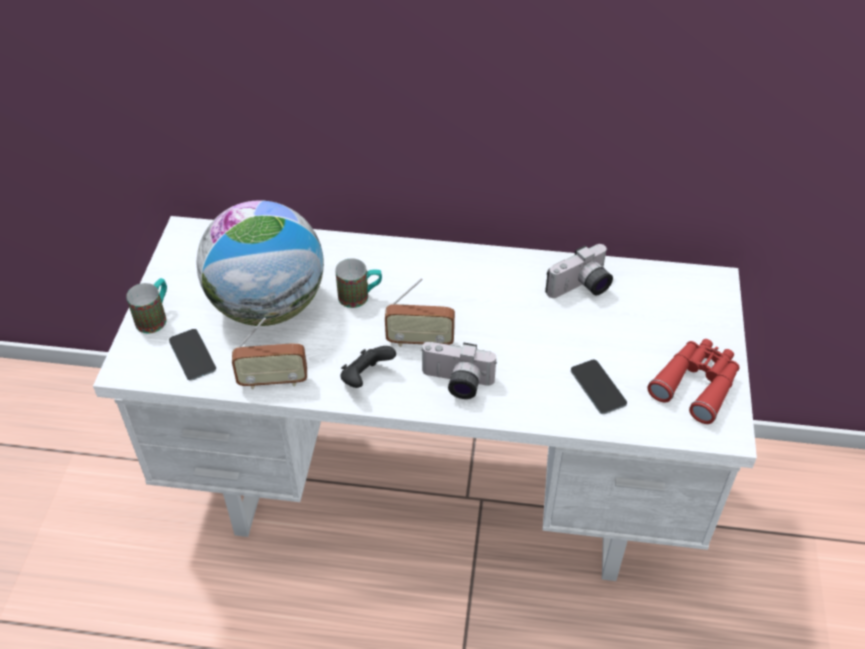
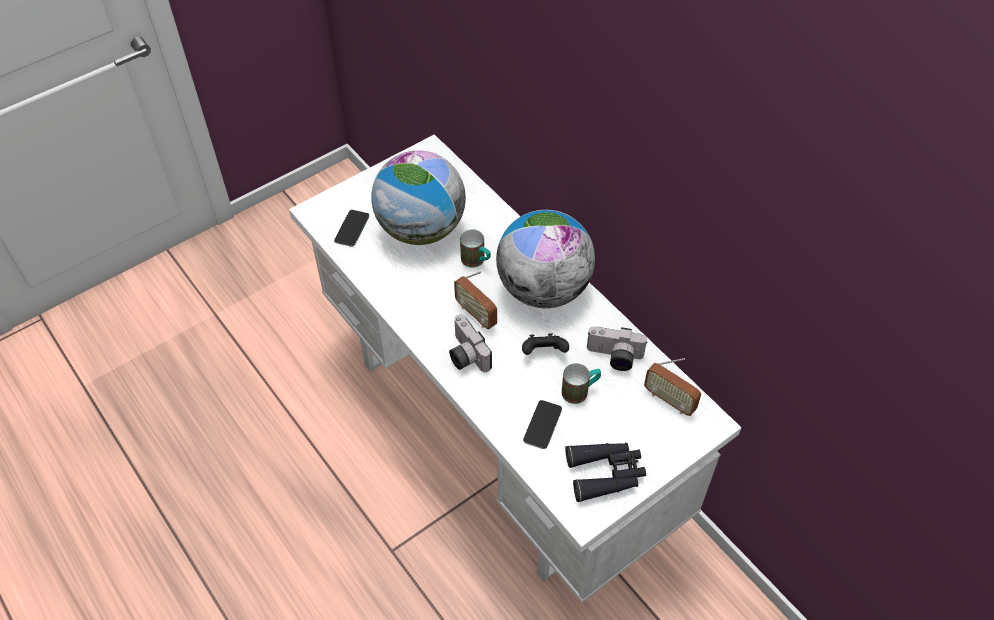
camera: 45 degrees right, 5 degrees up
mug [126,278,167,333] -> mug moved to [562,363,601,404]
radio [232,318,307,389] -> radio moved to [644,358,701,416]
black game controller [340,346,396,388] -> black game controller moved to [522,333,569,355]
red binoculars [647,339,740,424] -> black binoculars [565,443,646,502]
none -> globe [496,210,595,308]

